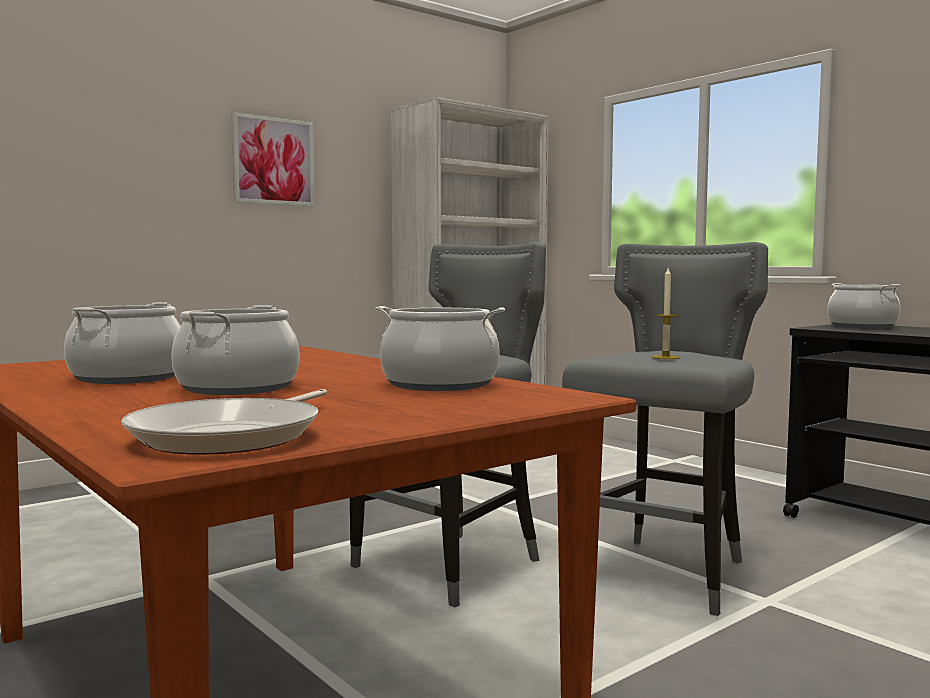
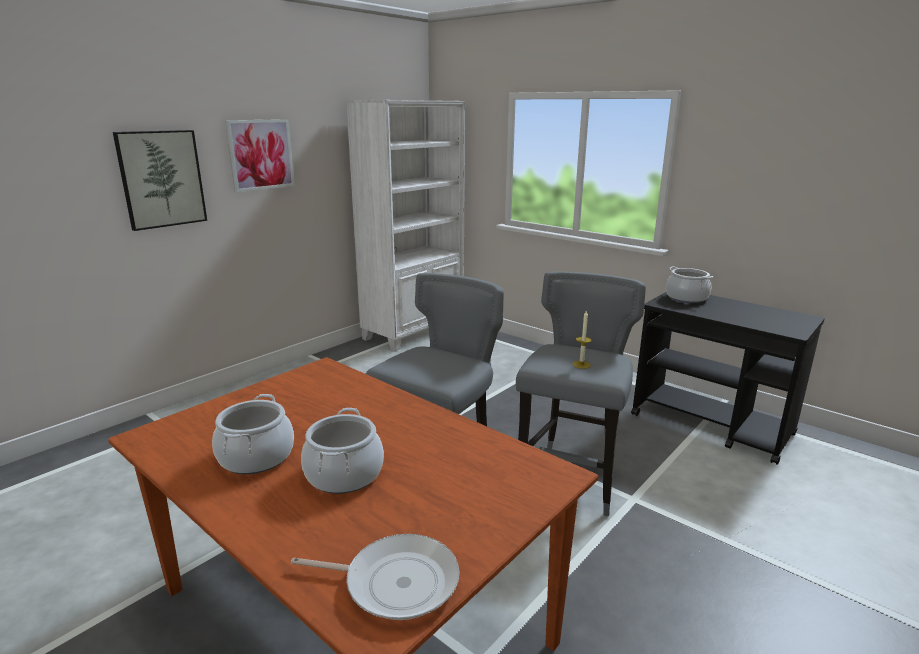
camera: 10 degrees left, 15 degrees up
frying pan [121,389,328,455] -> frying pan turned 90 degrees counterclockwise [291,534,460,620]
cooking pot [375,306,505,391] -> none
none -> picture [113,130,207,231]

